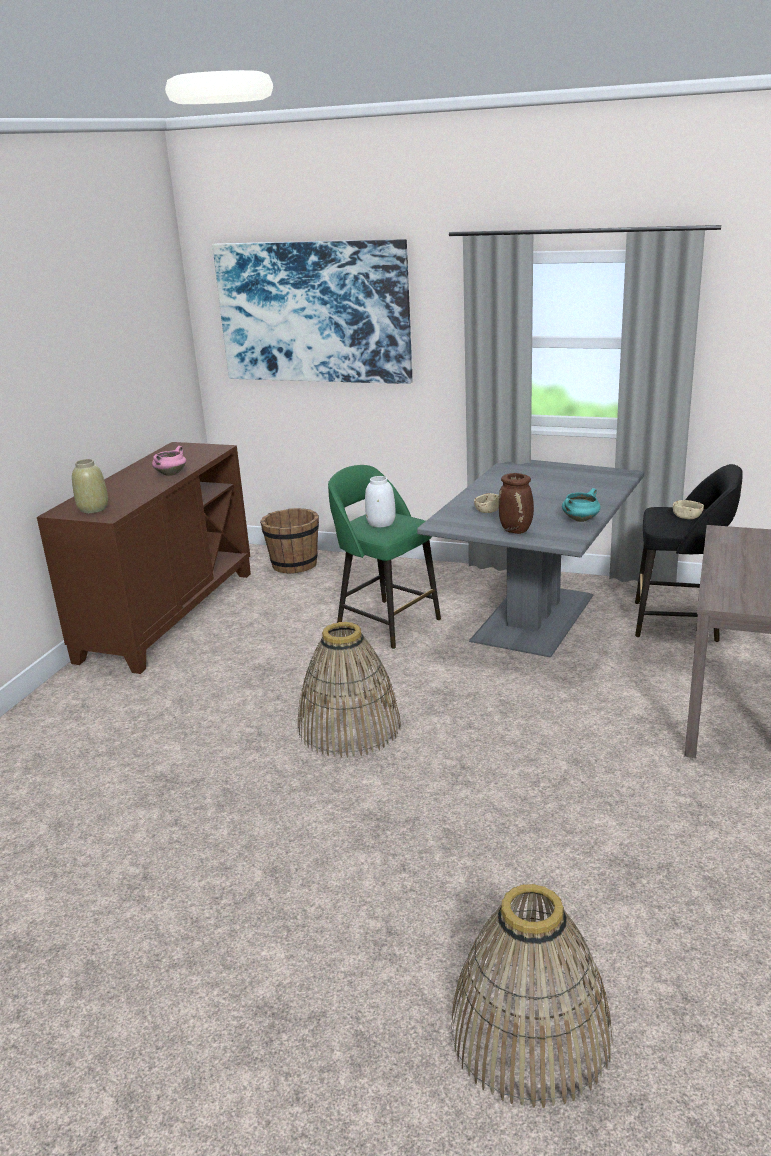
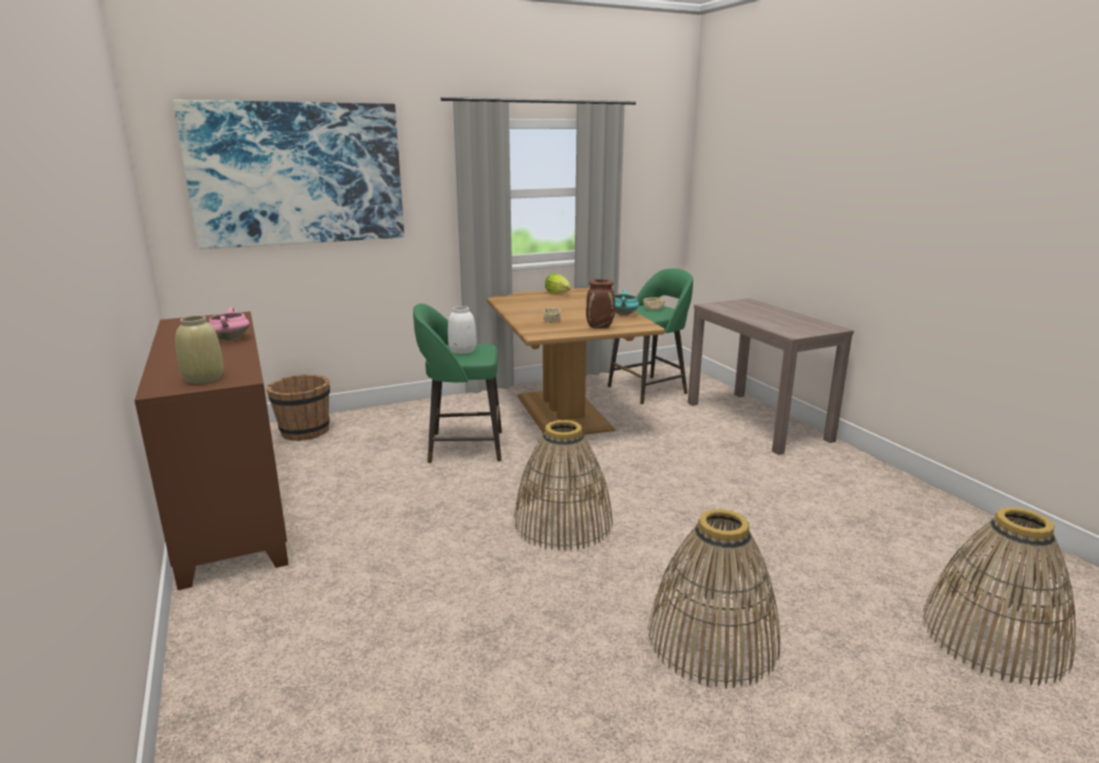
camera: 45 degrees left, 5 degrees down
grey dining table [417,460,644,657] -> brown dining table [487,288,665,435]
black stool [635,464,743,642] -> green stool [608,268,693,404]
none -> lettuce [545,273,571,294]
none -> basket [648,509,780,688]

